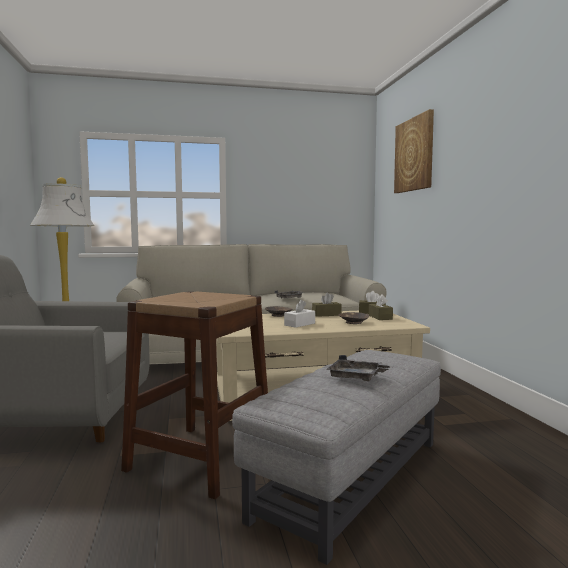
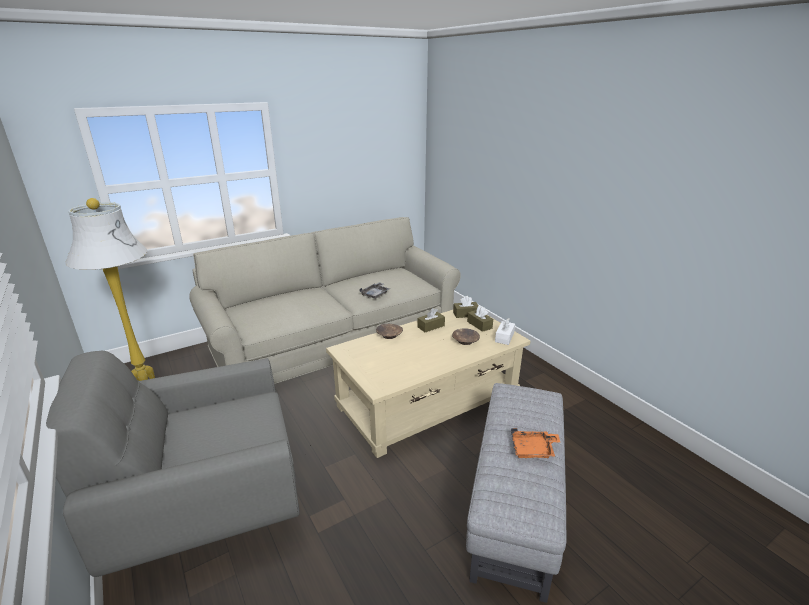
camera: 20 degrees left, 20 degrees up
brown stool [121,291,268,499] -> none
white tissue box [284,300,315,328] -> white tissue box moved to [495,318,515,345]
grey tray [326,355,394,381] -> orange tray [511,428,560,458]
picture [394,109,434,193] -> none

